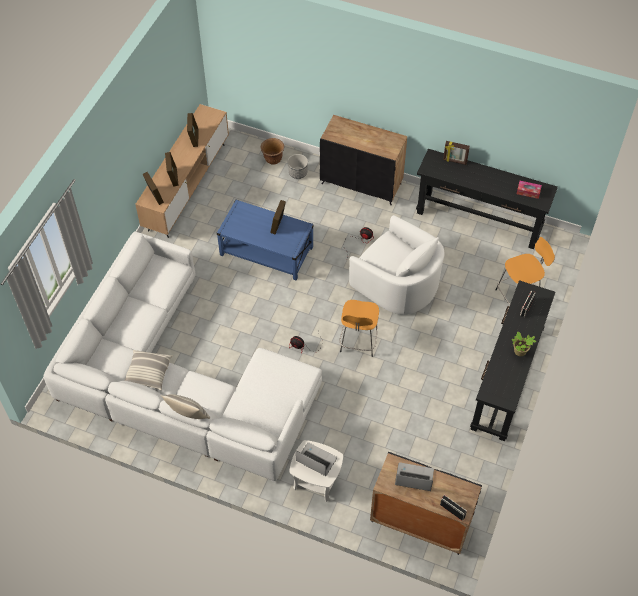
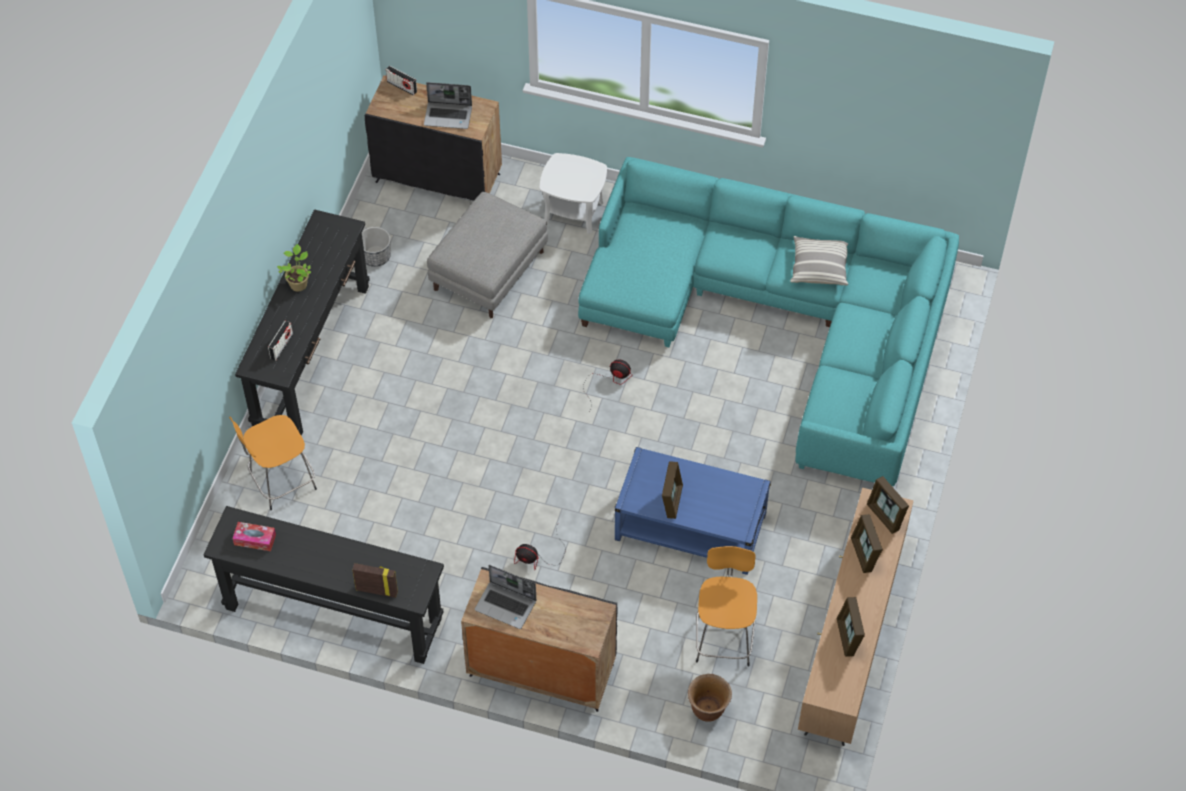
camera: 175 degrees right, 0 degrees up
white sofa [44,232,322,483] -> turquoise sofa [578,157,959,486]
pillow [161,394,210,419] -> none
planter [287,154,308,179] -> planter moved to [362,227,391,267]
laptop [296,442,337,476] -> laptop moved to [475,565,536,629]
orange stool [339,300,379,357] -> orange stool moved to [696,546,757,666]
white armchair [349,215,444,315] -> none
none -> grey ottoman [427,192,548,318]

